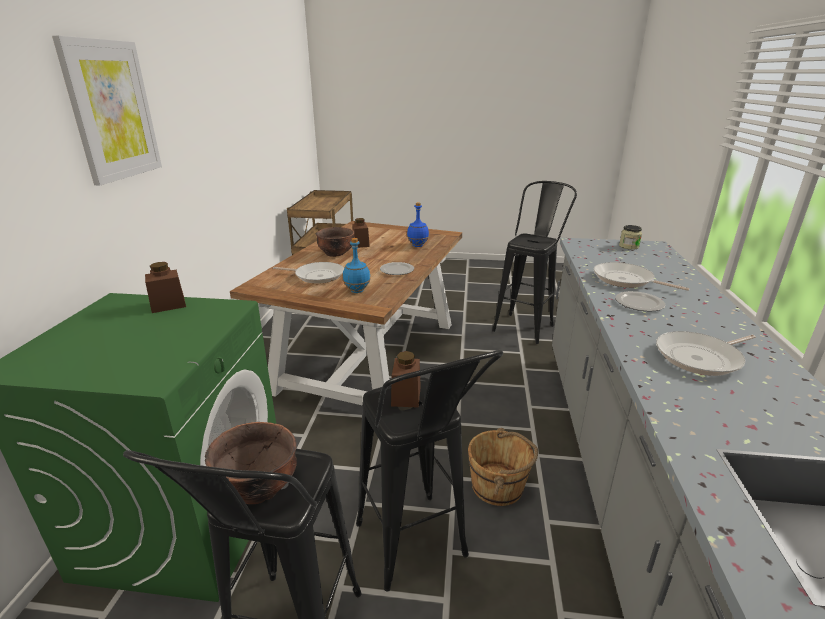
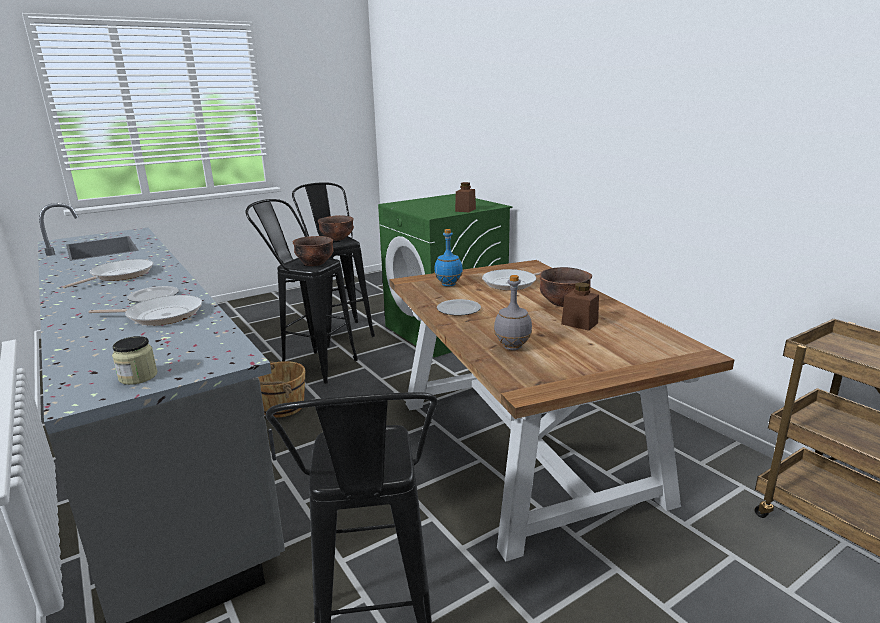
camera: 140 degrees right, 5 degrees down
picture [52,35,162,185] -> none
brown jar [391,351,421,408] -> brown bowl [293,236,334,266]
blue bottle [407,202,429,247] -> grey bottle [494,275,532,350]

